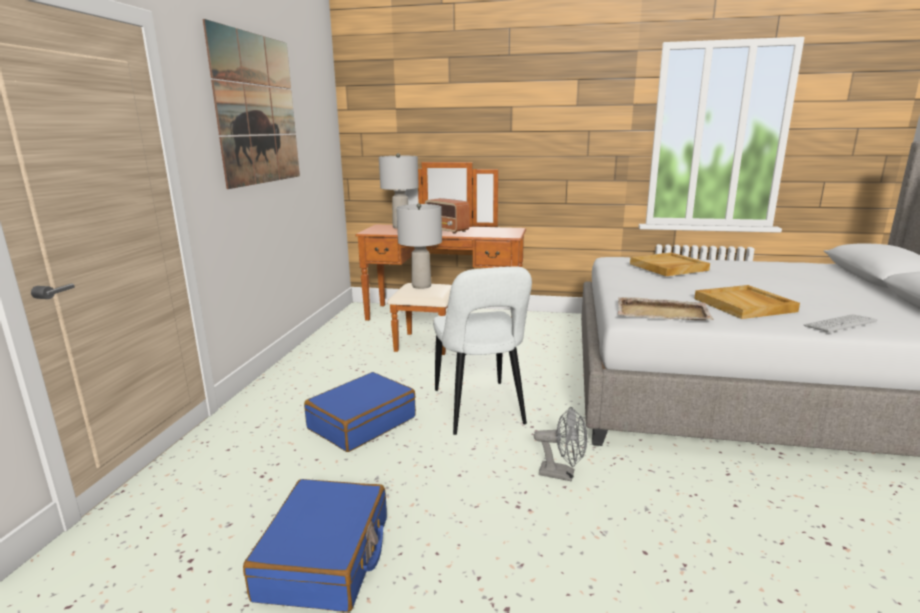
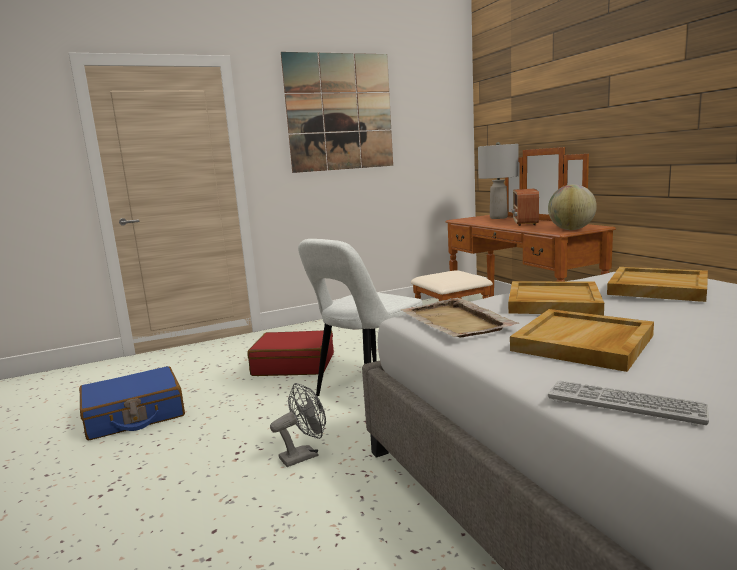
camera: 55 degrees right, 5 degrees down
blue suitcase [304,372,416,452] -> red suitcase [247,330,334,376]
grey table lamp [396,203,442,289] -> none
grey fan [534,407,587,482] -> grey fan turned 105 degrees counterclockwise [270,383,326,467]
none -> beige tray [508,281,604,316]
none -> globe [548,184,597,230]

